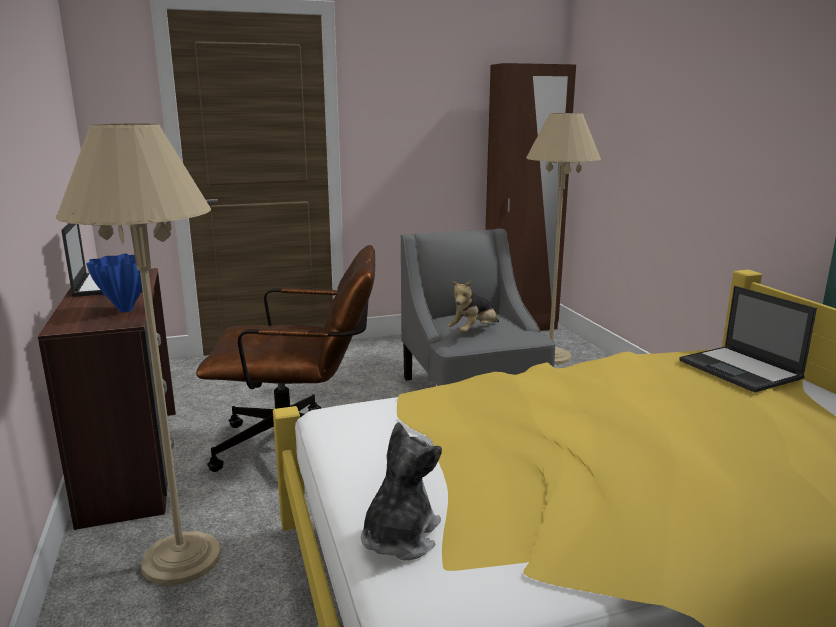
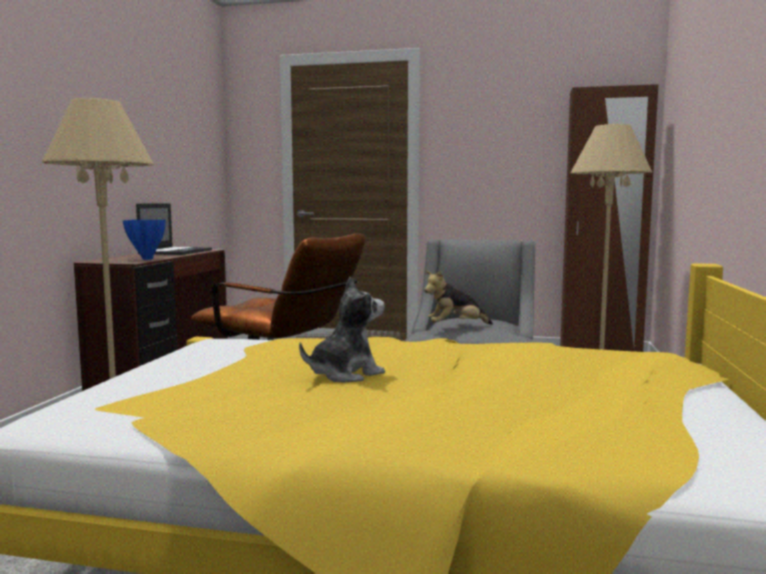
camera: 30 degrees right, 10 degrees down
plush toy [361,422,442,560] -> plush toy moved to [299,277,385,383]
laptop [679,286,817,393] -> none

